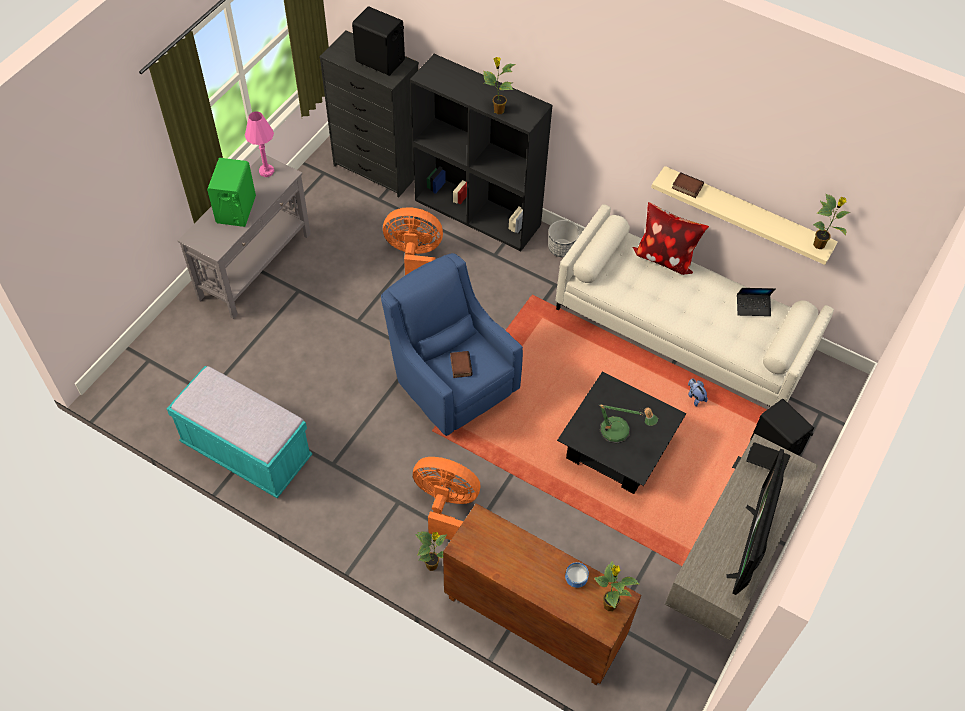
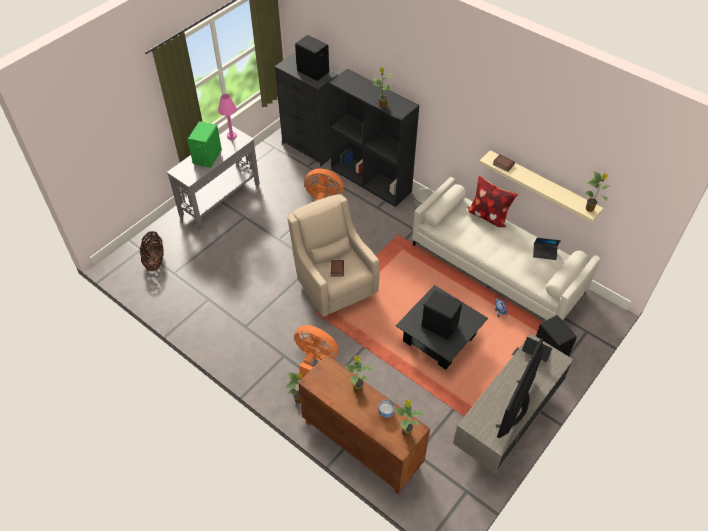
camera: 10 degrees right, 5 degrees down
turquoise bench [167,366,312,498] -> none
blue armchair [381,253,523,436] -> beige armchair [287,194,380,317]
table lamp [598,404,658,444] -> black speaker [421,290,462,340]
none -> basket [140,231,164,271]
none -> potted plant [344,355,373,393]

